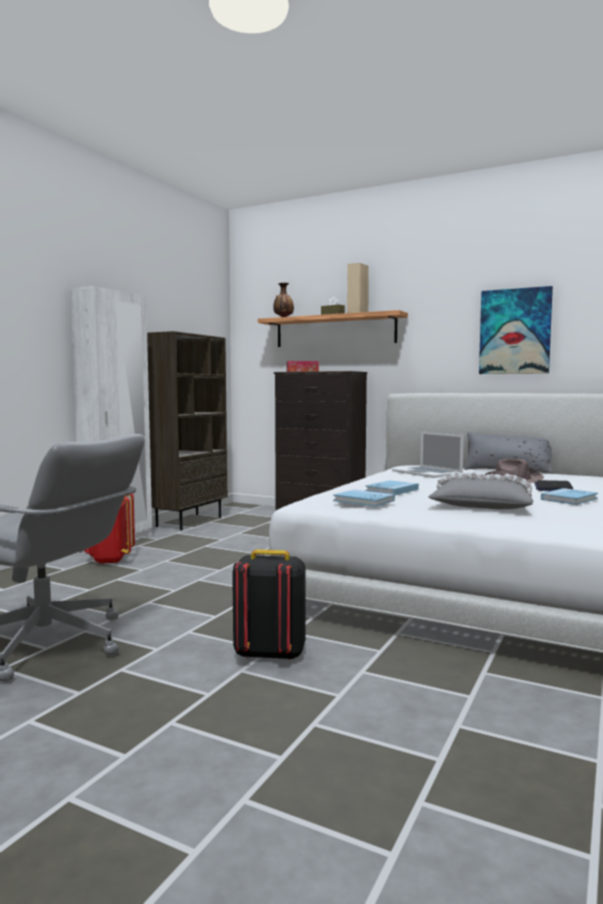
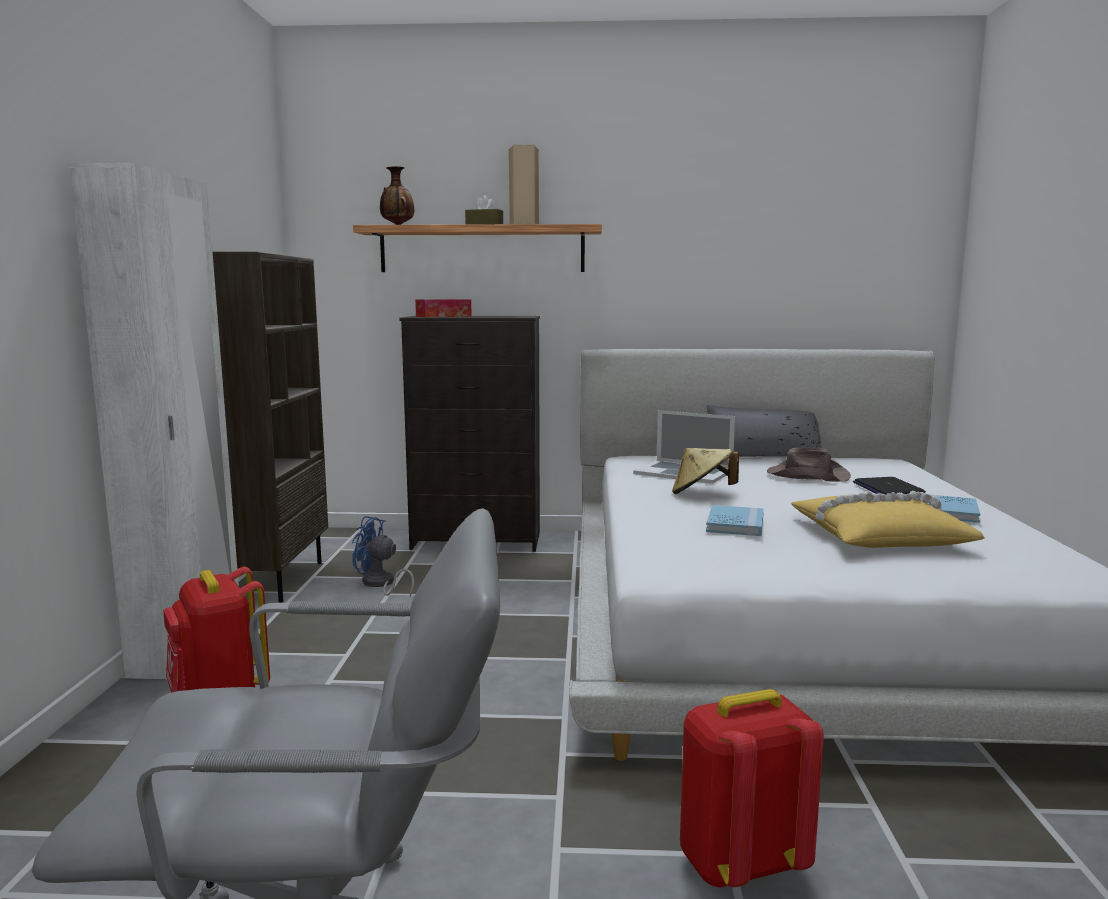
camera: 25 degrees left, 5 degrees up
black backpack [232,550,306,661] -> red backpack [680,689,824,888]
blue book [333,489,395,507] -> none
grey pillow [428,472,533,509] -> yellow pillow [791,491,985,548]
picture [479,286,553,374] -> none
none -> blue fan [352,516,414,597]
none -> beige hat [672,448,739,494]

